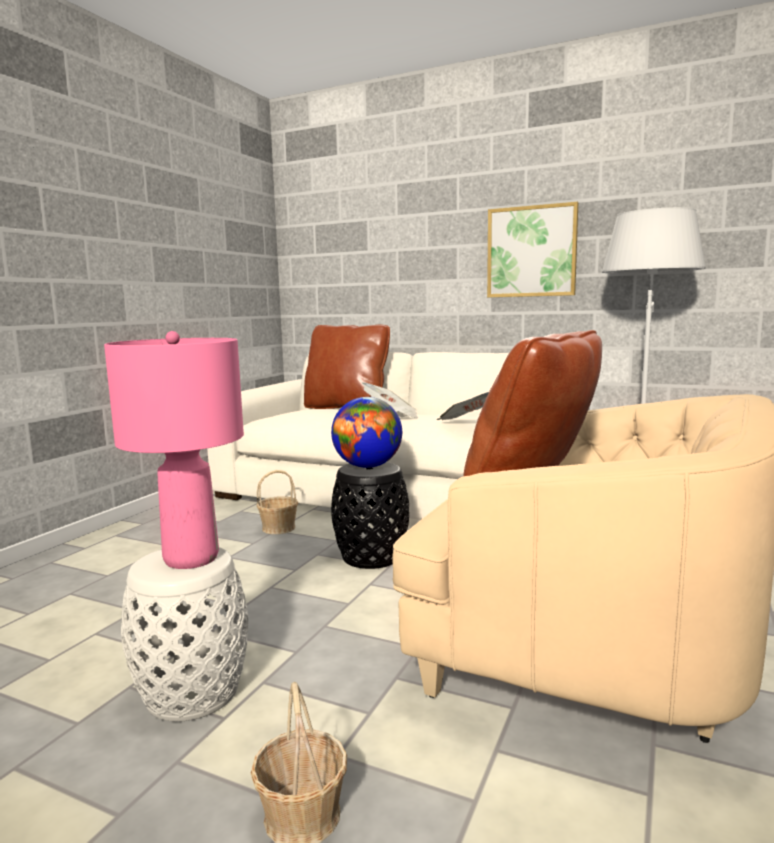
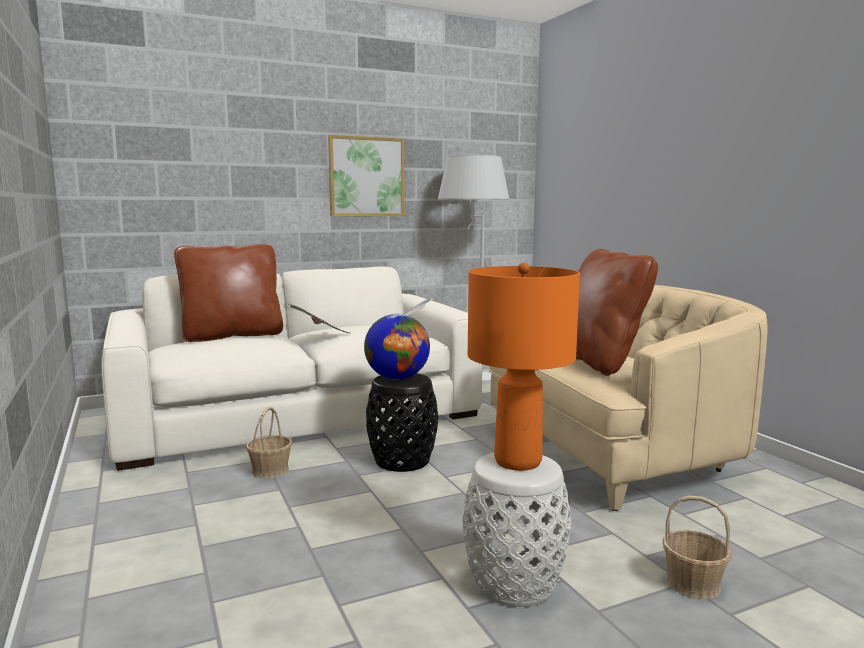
camera: 50 degrees left, 0 degrees up
pink table lamp [104,331,244,569] -> orange table lamp [468,263,580,471]

